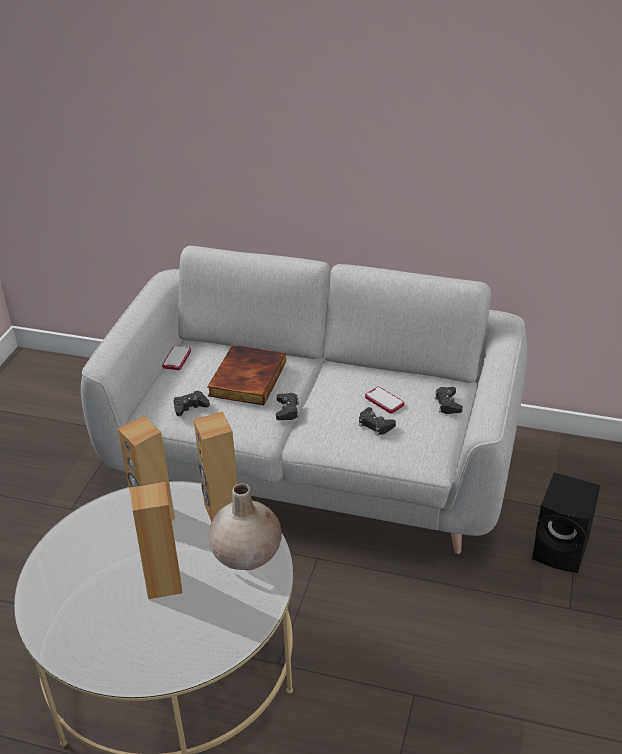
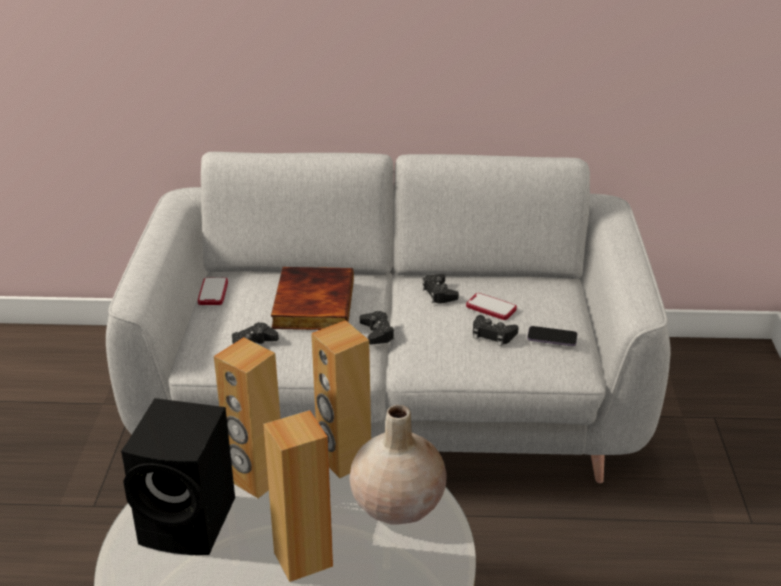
camera: 15 degrees left, 5 degrees down
black game controller [435,387,463,414] -> black game controller moved to [422,274,459,304]
black speaker [532,473,600,573] -> black speaker moved to [121,398,235,555]
none -> phone [527,326,577,346]

